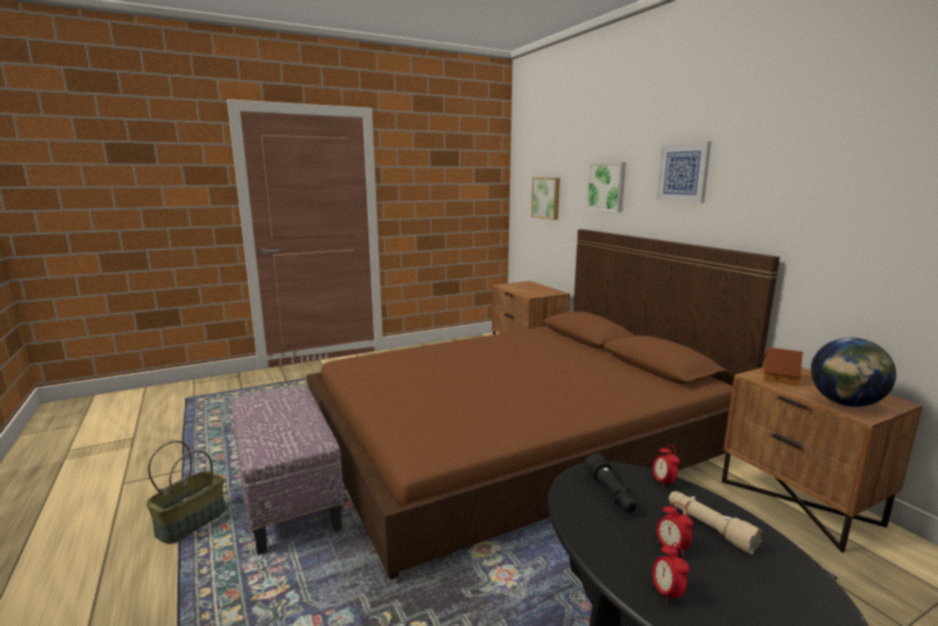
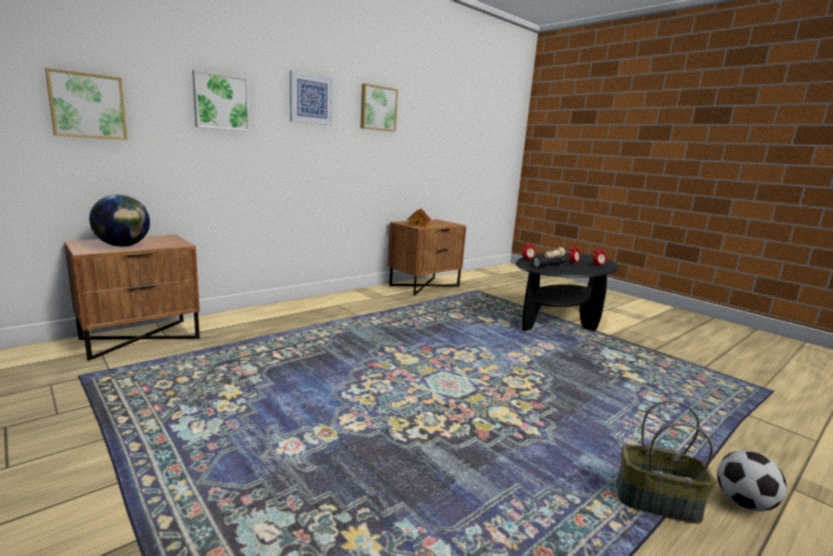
camera: 105 degrees left, 0 degrees up
ottoman [231,386,344,555] -> none
brown bed [307,229,780,580] -> none
globe [811,338,896,407] -> globe moved to [89,195,150,247]
none -> picture [361,83,398,132]
none -> football [717,450,786,512]

